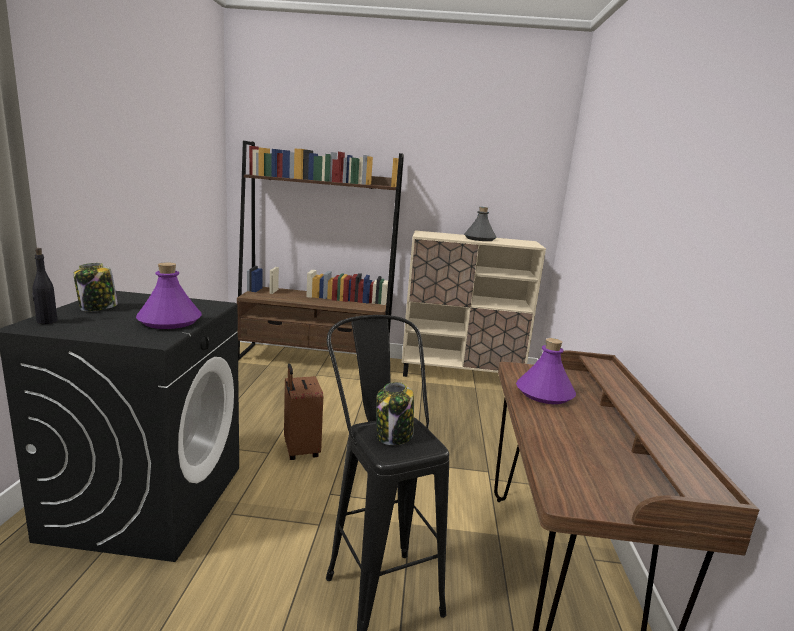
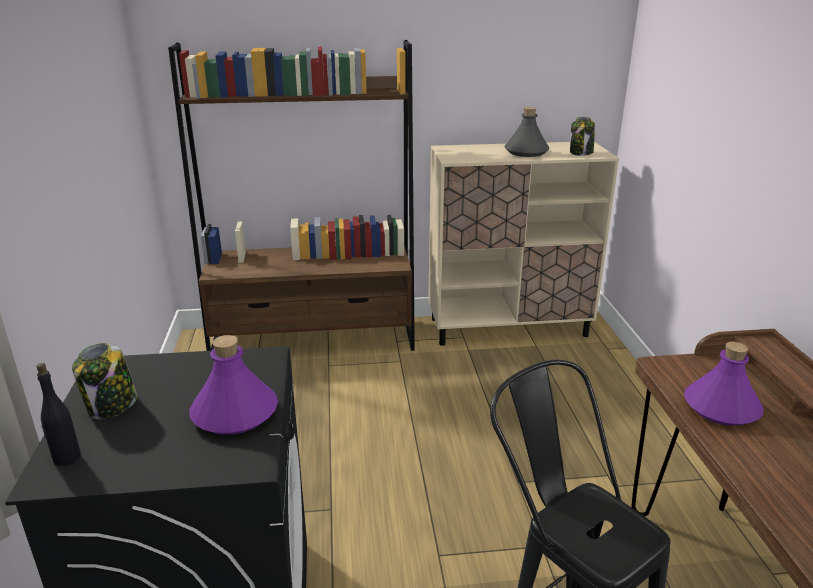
camera: 10 degrees left, 10 degrees up
brown suitcase [284,363,323,460] -> none
jar [376,382,414,445] -> jar moved to [570,117,595,156]

